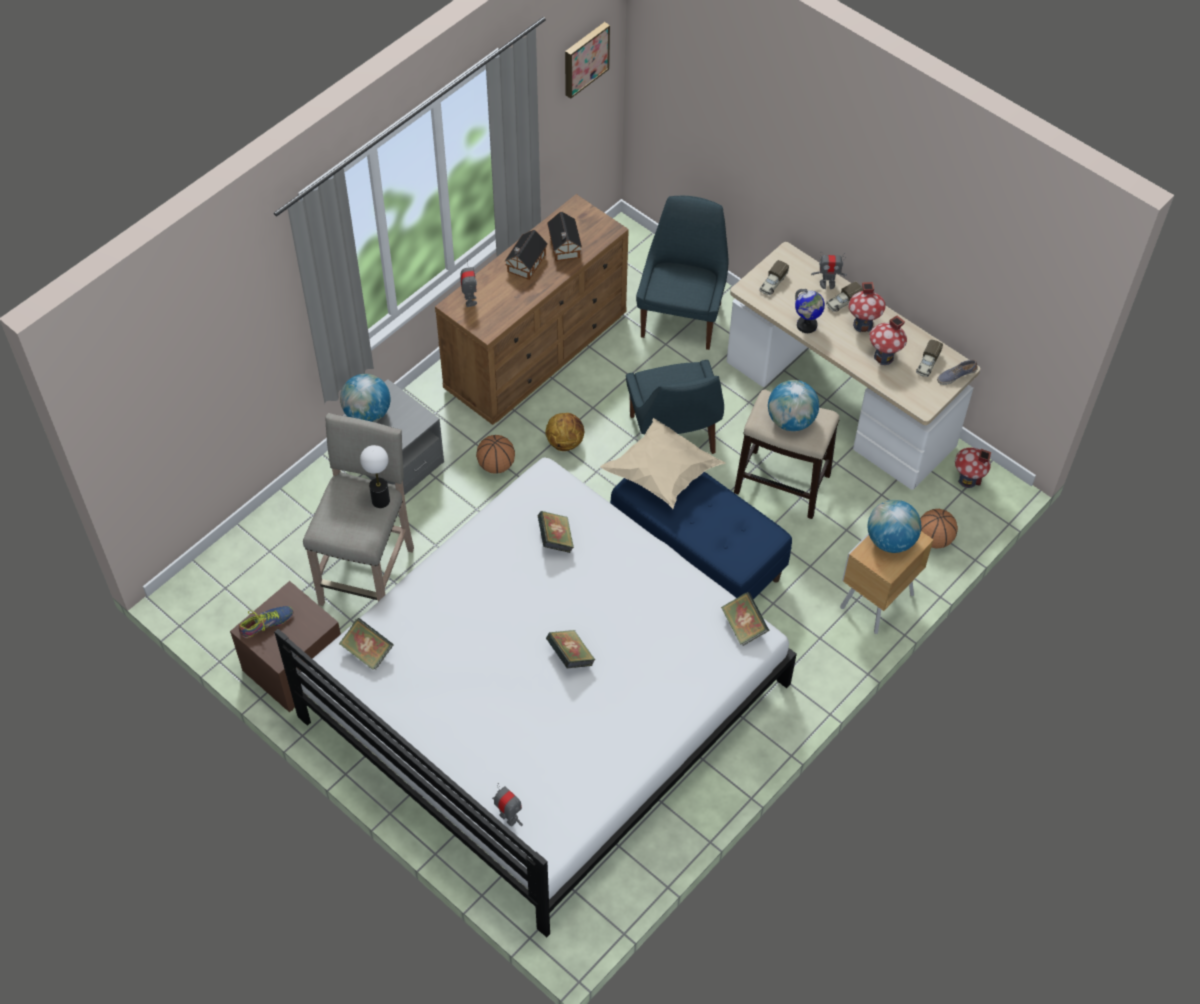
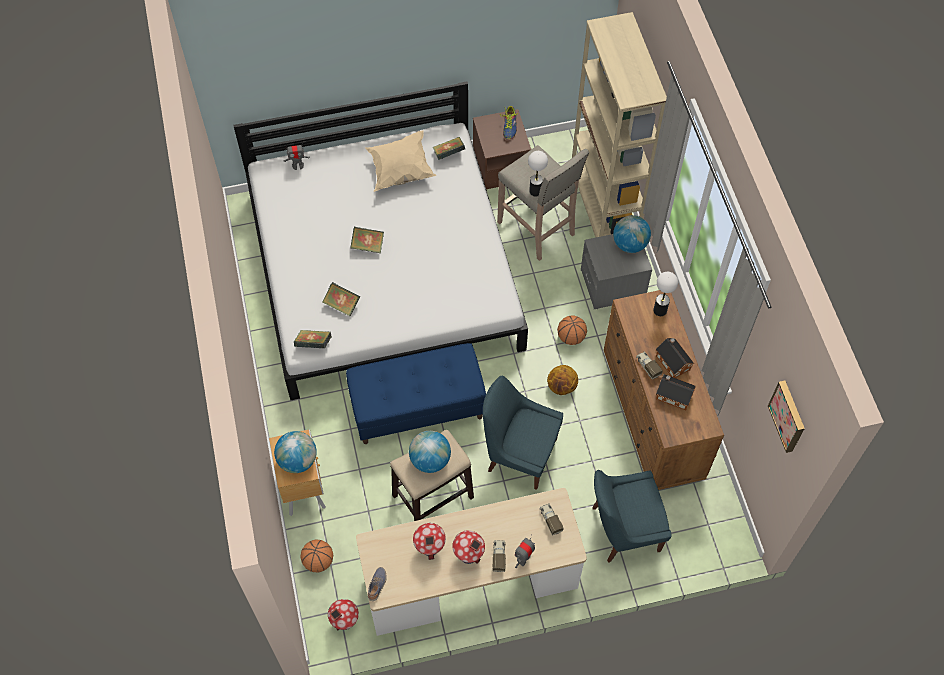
camera: 125 degrees right, 5 degrees up
toy robot [460,259,477,307] -> table lamp [653,272,678,316]
book [538,511,574,553] -> book moved to [322,282,360,316]
beige pillow [600,418,726,509] -> beige pillow moved to [365,131,436,192]
blue chair [636,196,728,350] -> blue chair turned 120 degrees clockwise [593,470,672,562]
globe [795,289,825,333] -> none
toy truck [916,339,943,377] -> toy truck moved to [636,351,663,380]
none -> beige bookcase [572,12,667,238]

